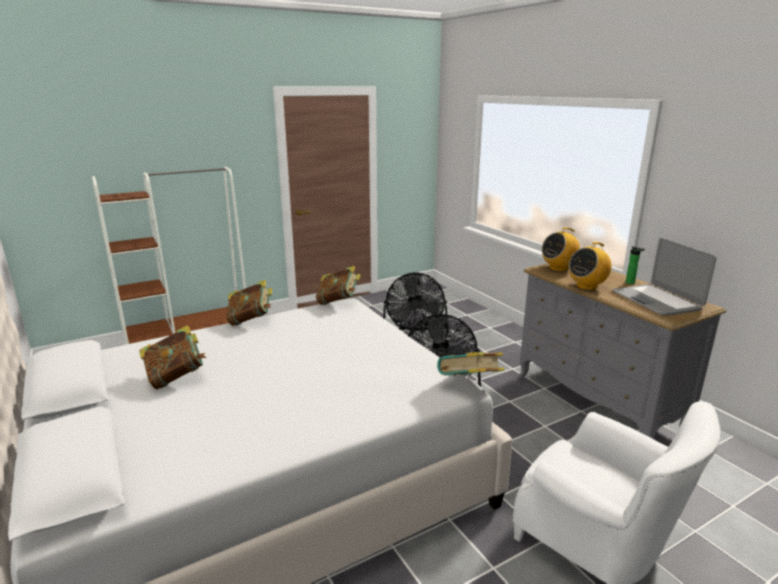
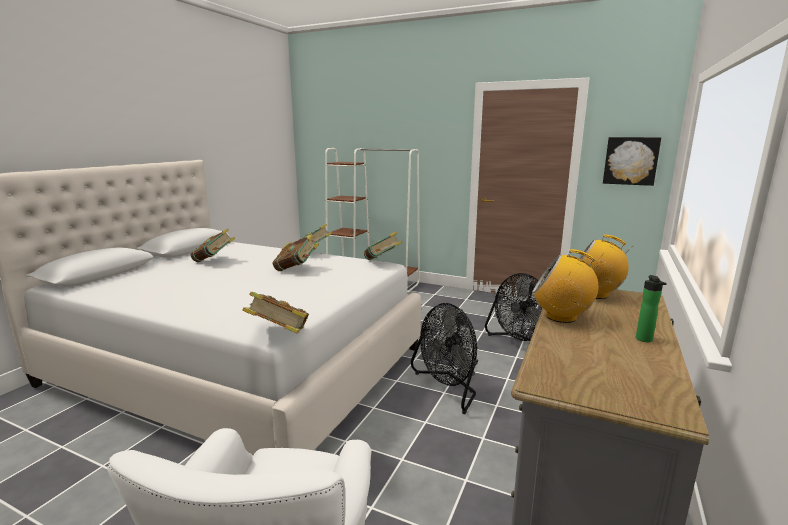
camera: 55 degrees right, 5 degrees down
laptop [612,238,717,316] -> none
none -> book [272,234,319,271]
none -> picture [603,137,661,186]

